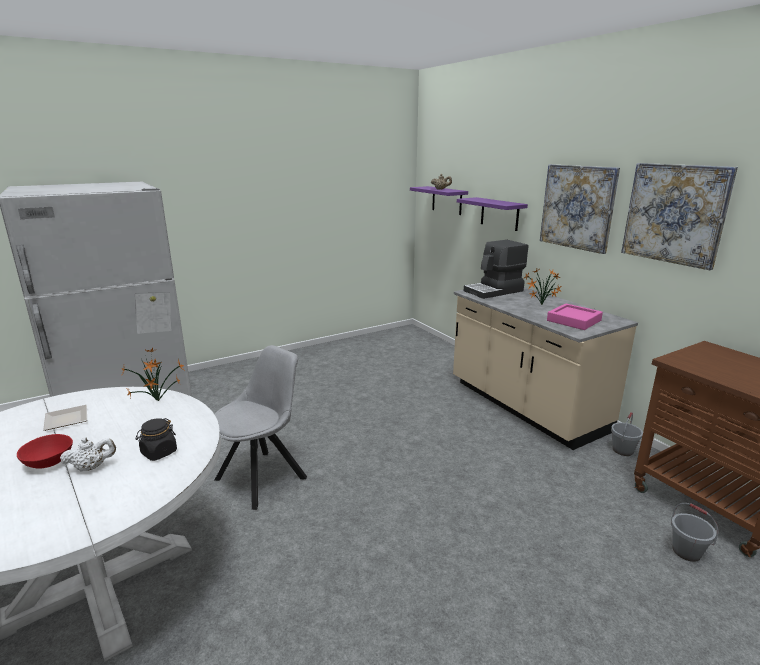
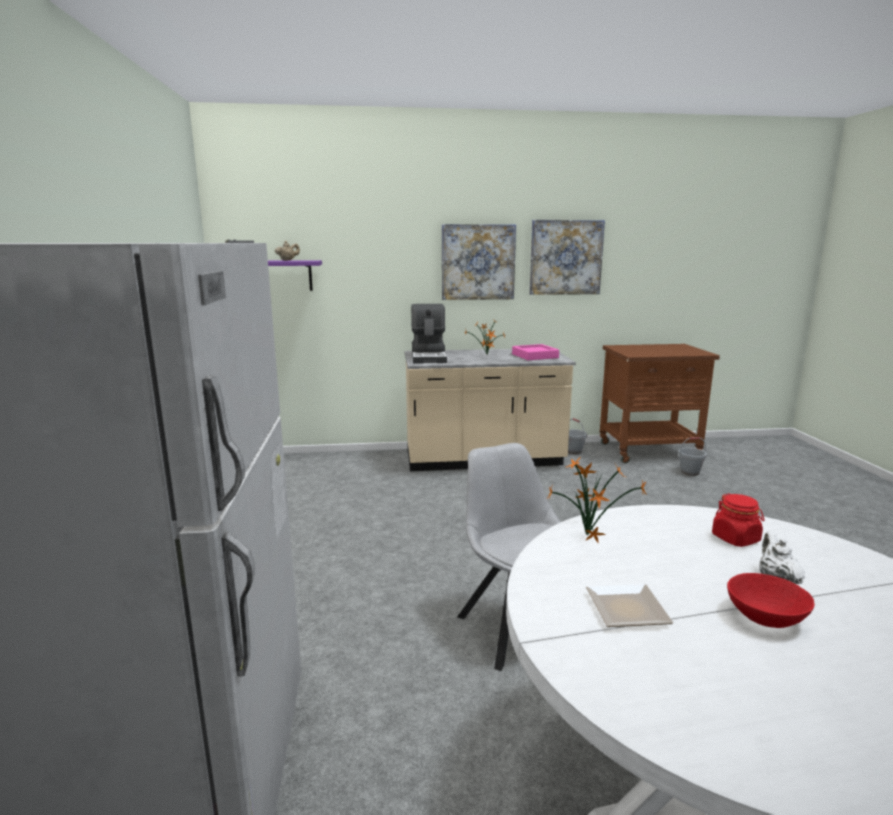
camera: 65 degrees left, 5 degrees down
black jar [135,418,177,461] -> red jar [712,493,764,547]
purple shelf [457,197,528,231] -> none

